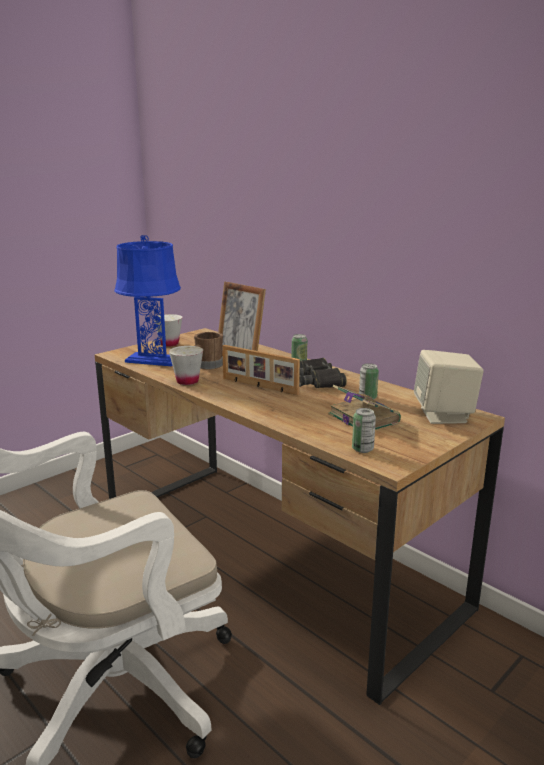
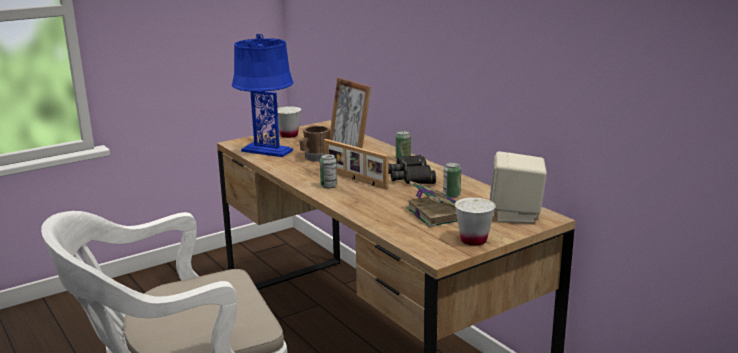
camera: 10 degrees right, 0 degrees up
white cup [169,346,203,385] -> white cup moved to [455,198,496,246]
can [352,408,376,453] -> can moved to [320,154,337,188]

